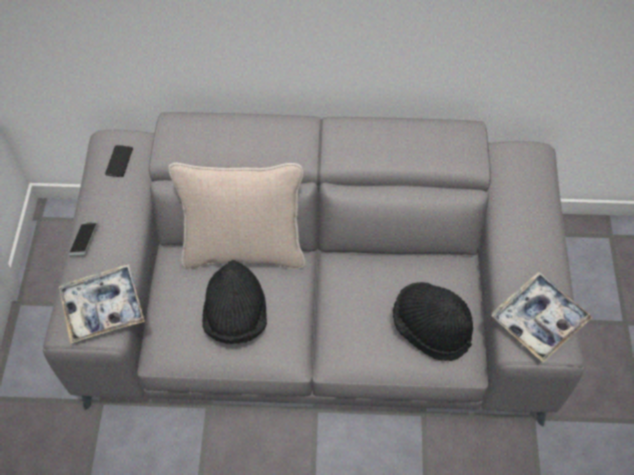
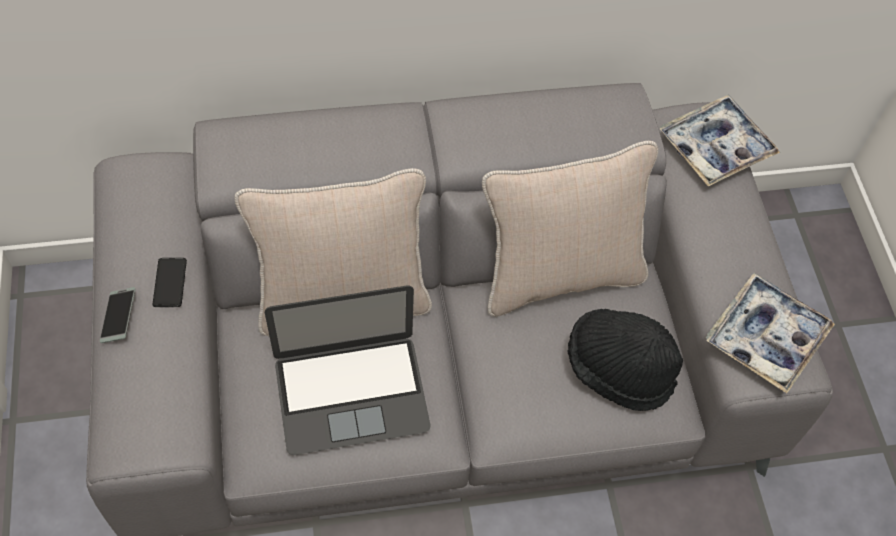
camera: 15 degrees left, 0 degrees up
tray [59,264,145,344] -> tray moved to [660,95,780,186]
phone [105,145,133,177] -> phone moved to [152,258,187,307]
black hat [202,260,267,344] -> laptop [264,286,430,455]
none -> beige pillow [482,141,658,317]

